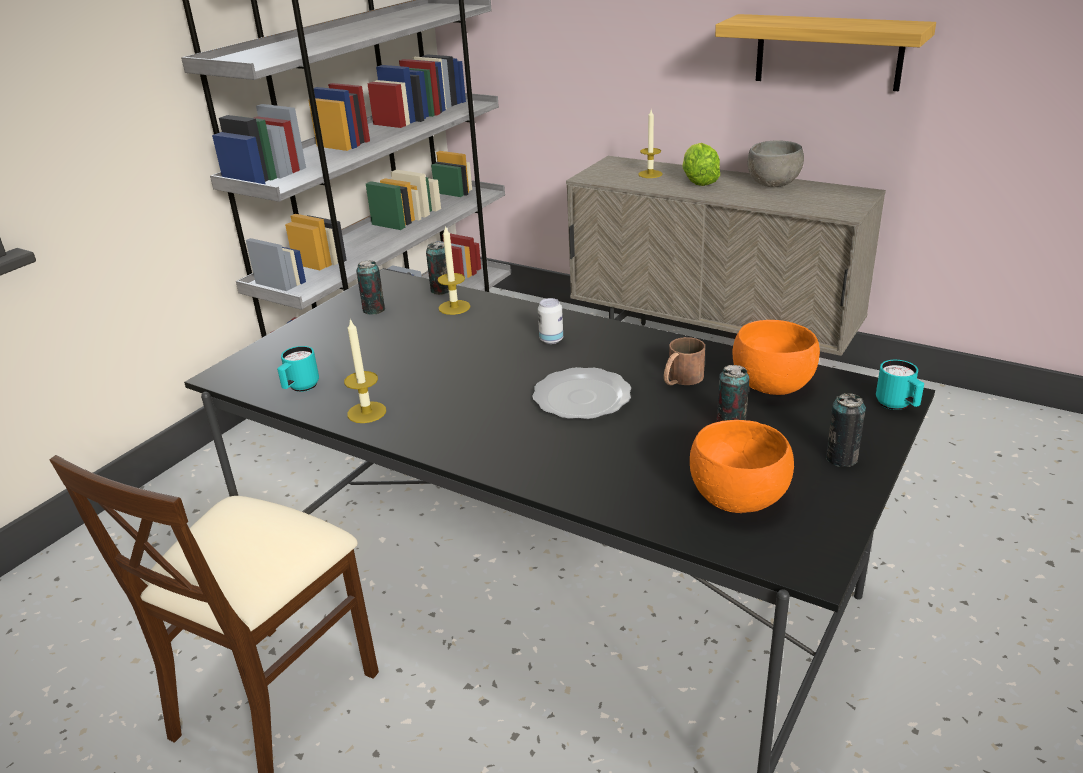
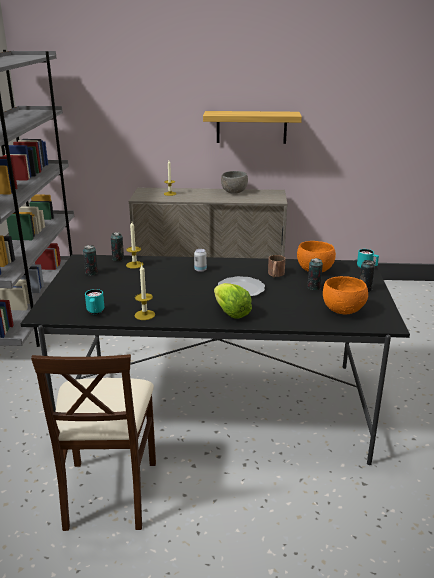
camera: 30 degrees left, 5 degrees down
lettuce [683,143,720,186] -> lettuce moved to [214,283,252,319]

